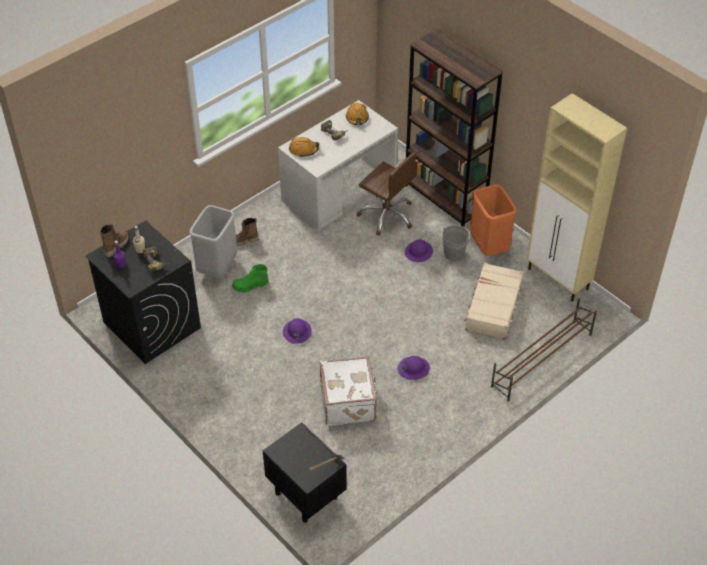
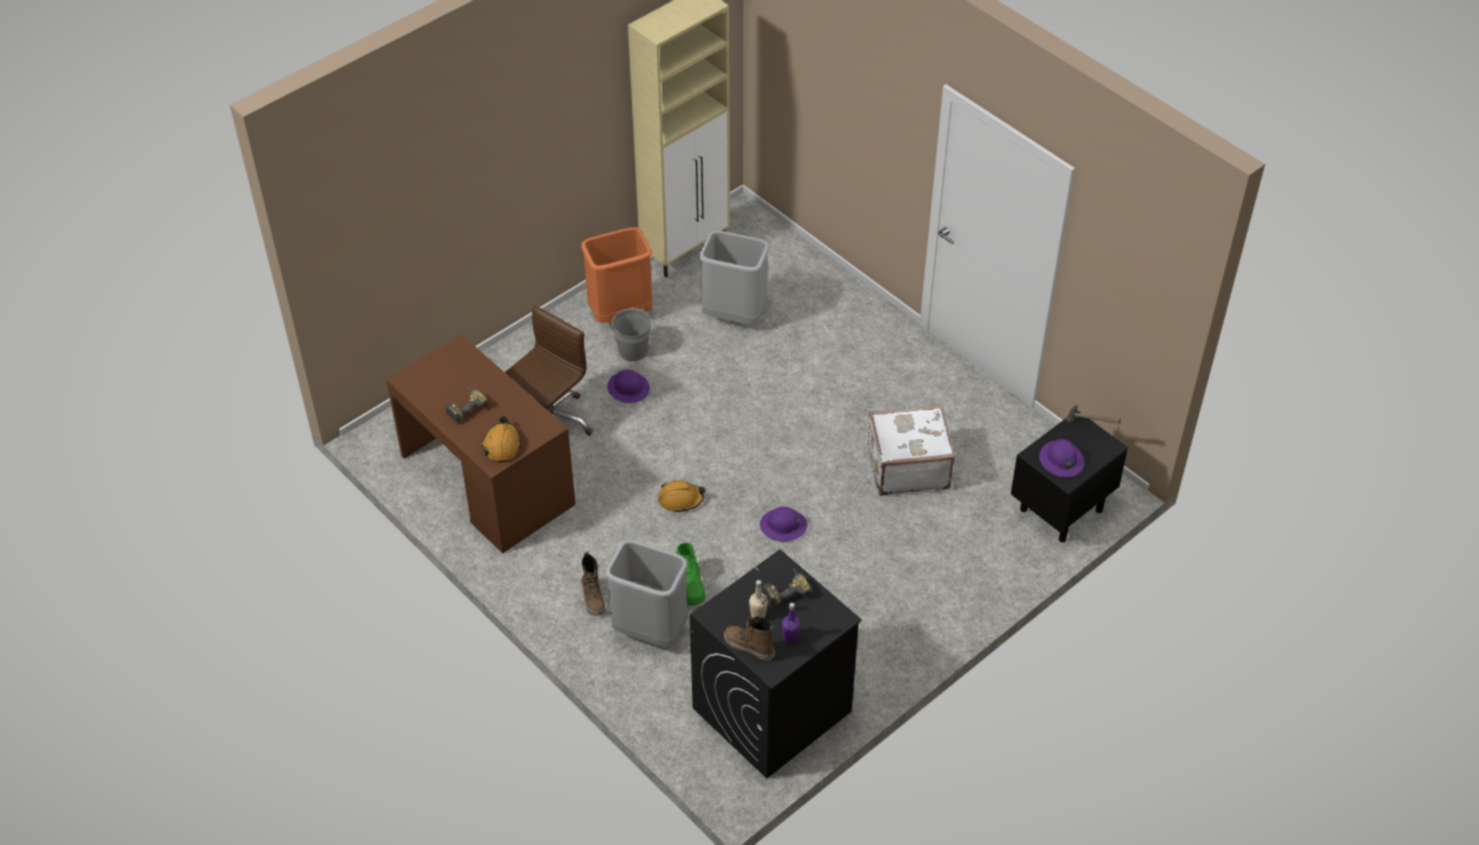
camera: 90 degrees left, 0 degrees up
white desk [278,100,398,231] -> brown desk [386,334,576,553]
orange hard hat [346,103,369,125] -> orange hard hat moved to [658,480,706,513]
purple hard hat [398,356,430,380] -> purple hard hat moved to [1039,439,1085,477]
brown bookcase [406,29,503,227] -> none
beige suitcase [464,263,523,339] -> grey trash can [699,231,769,325]
brown shoe rack [491,298,597,401] -> none

